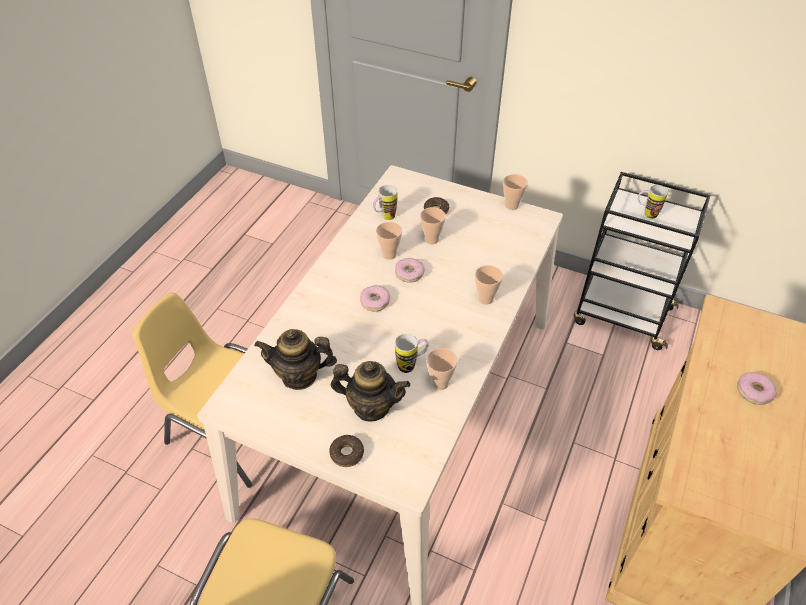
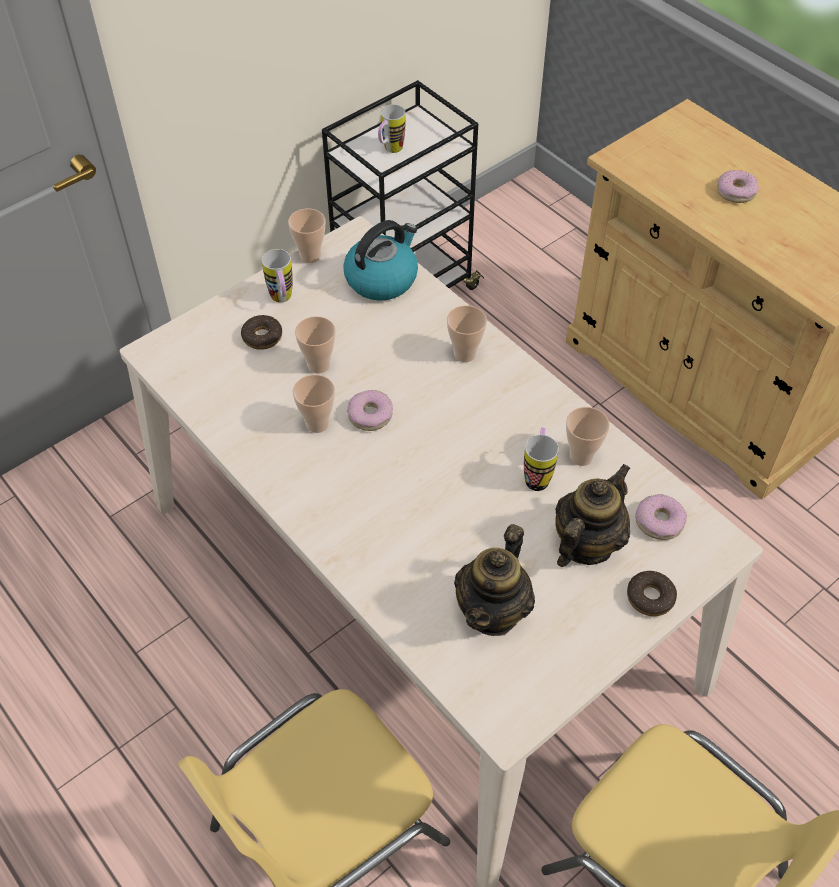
camera: 65 degrees left, 5 degrees up
donut [360,285,390,312] -> donut moved to [635,494,687,540]
mug [373,185,397,220] -> mug moved to [262,249,293,303]
none -> kettle [343,220,418,301]

